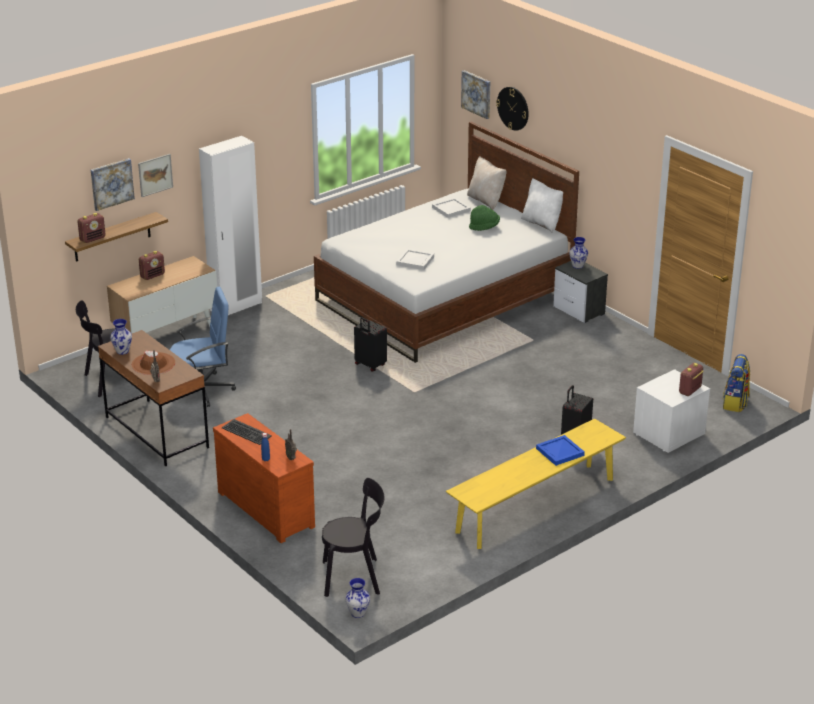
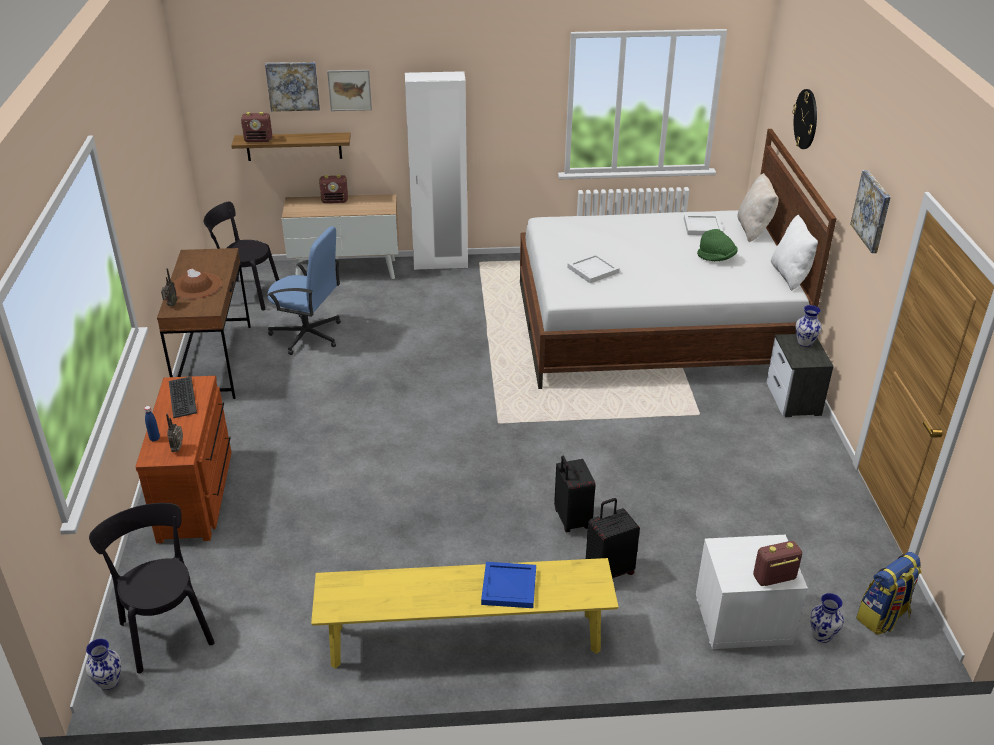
camera: 35 degrees right, 5 degrees up
vase [110,319,132,355] -> vase moved to [810,593,844,643]
black chair [322,478,385,597] -> black chair turned 150 degrees counterclockwise [89,503,215,674]
black suitcase [354,317,387,372] -> black suitcase moved to [554,456,595,532]
picture [461,70,490,119] -> picture moved to [850,170,891,253]

